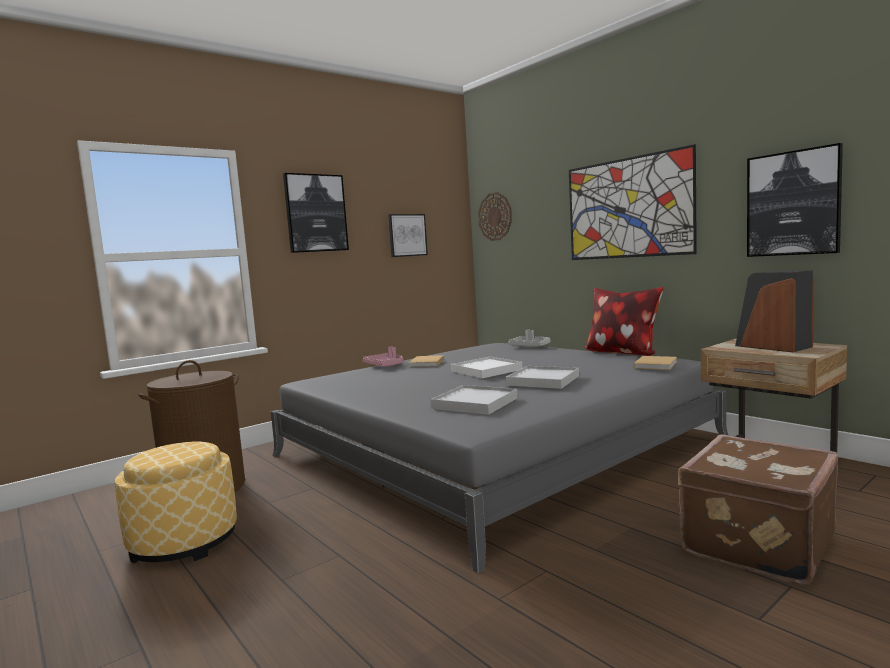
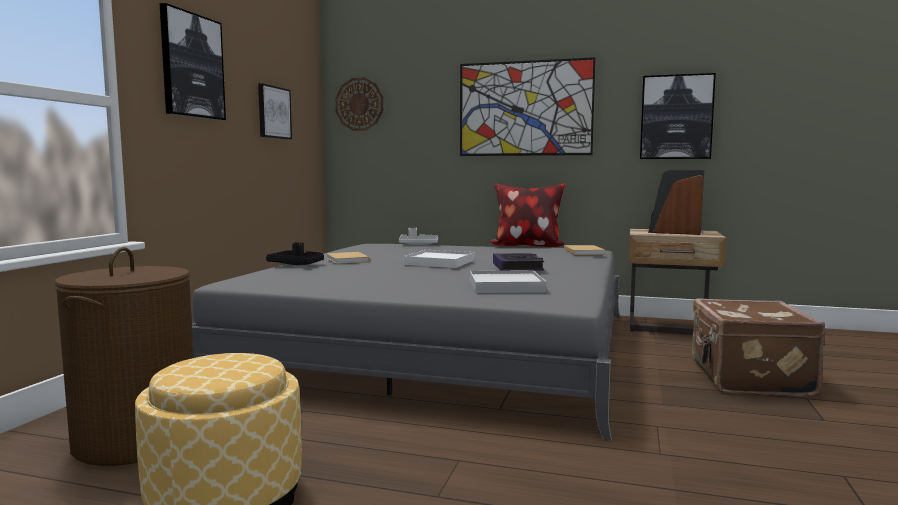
camera: 35 degrees left, 0 degrees up
pink tray [363,347,403,367] -> black tray [266,242,324,265]
white tray [506,366,579,389] -> book [493,253,544,270]

